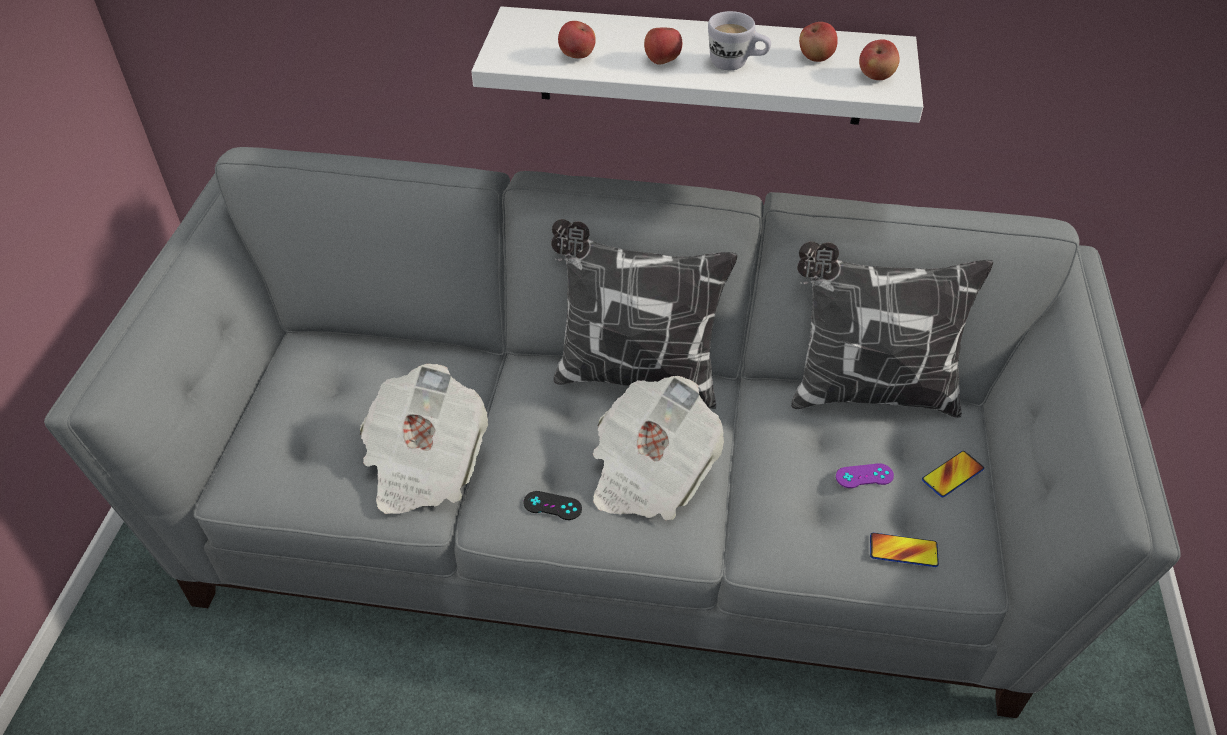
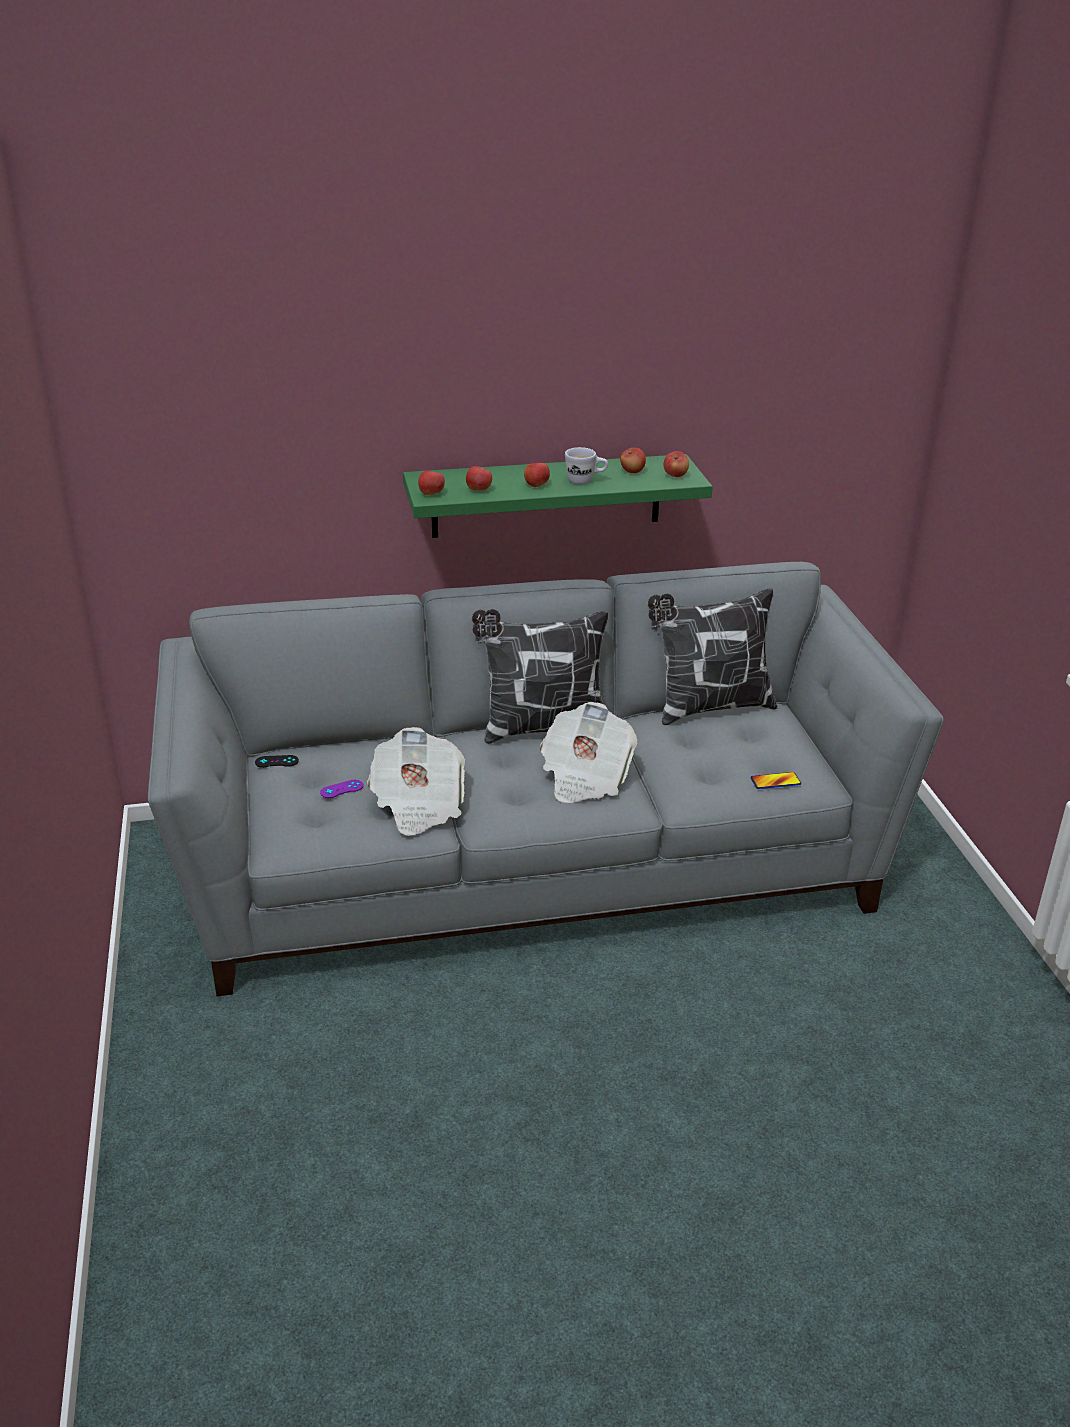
camera: 20 degrees left, 15 degrees down
white shelf [471,6,923,125] -> green shelf [403,454,713,538]
black game controller [523,491,582,520] -> black game controller moved to [255,755,299,768]
purple game controller [836,463,894,488] -> purple game controller moved to [320,780,363,798]
phone [922,451,984,497] -> none
none -> apple [418,471,445,495]

